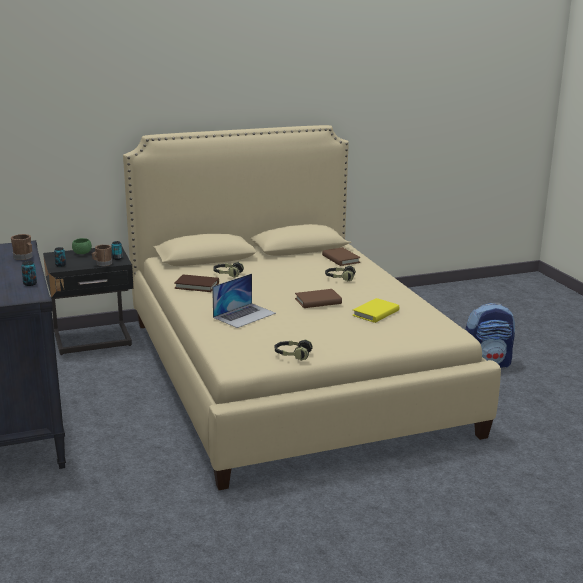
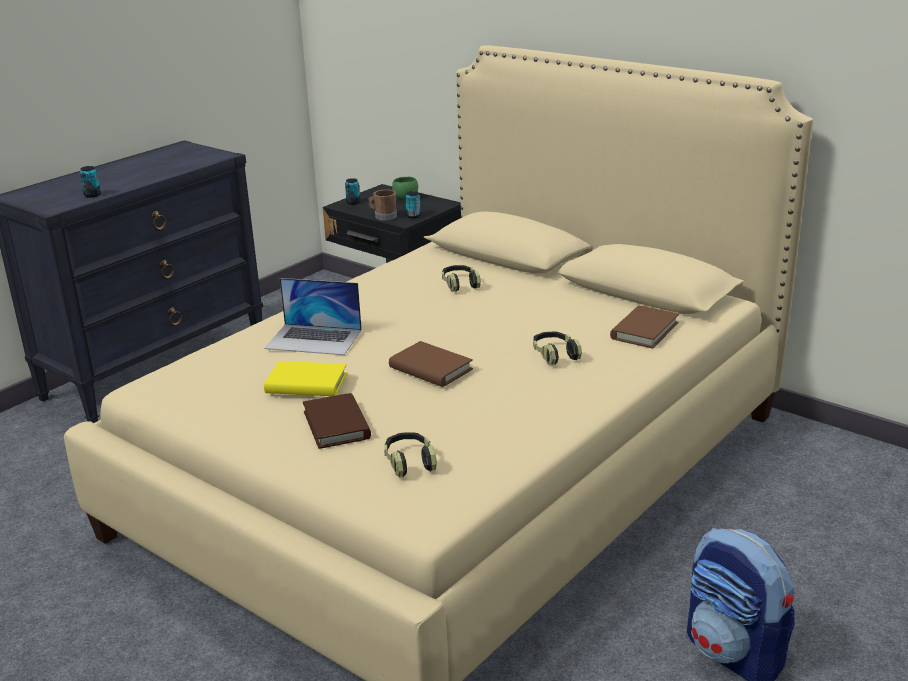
camera: 60 degrees right, 5 degrees up
brown mug [11,234,33,260] -> none
brown book [174,275,219,292] -> brown book moved to [303,393,371,449]
headphones [275,339,313,361] -> headphones moved to [384,432,437,477]
yellow book [352,298,400,323] -> yellow book moved to [264,361,347,396]

